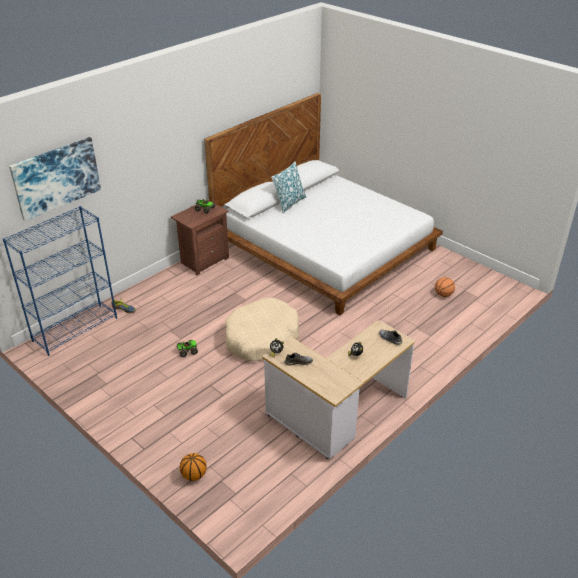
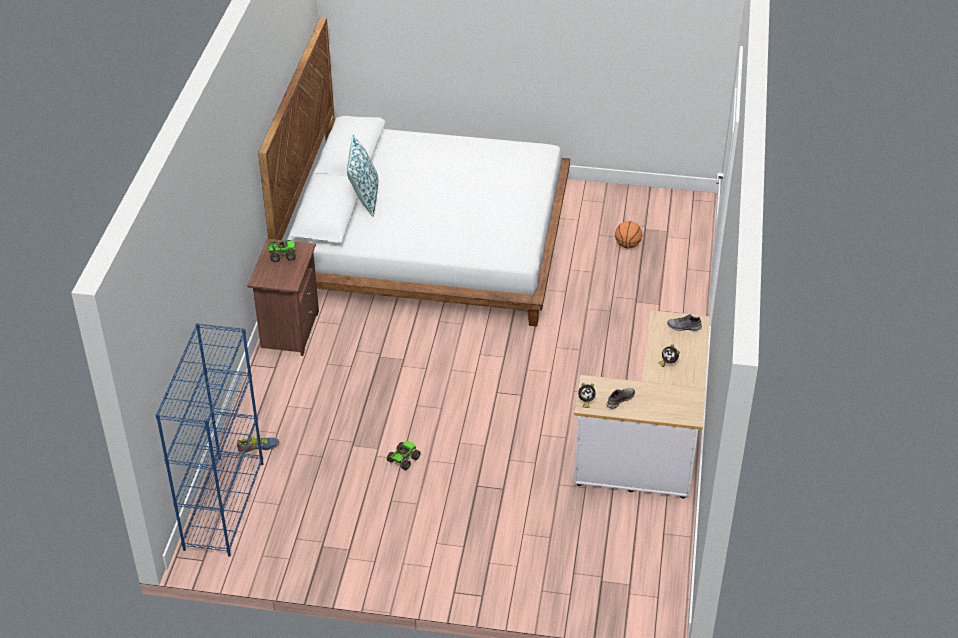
camera: 35 degrees left, 5 degrees up
picture [9,137,101,221] -> none
basketball [180,453,207,481] -> none
beige dog bed [225,298,299,361] -> none

